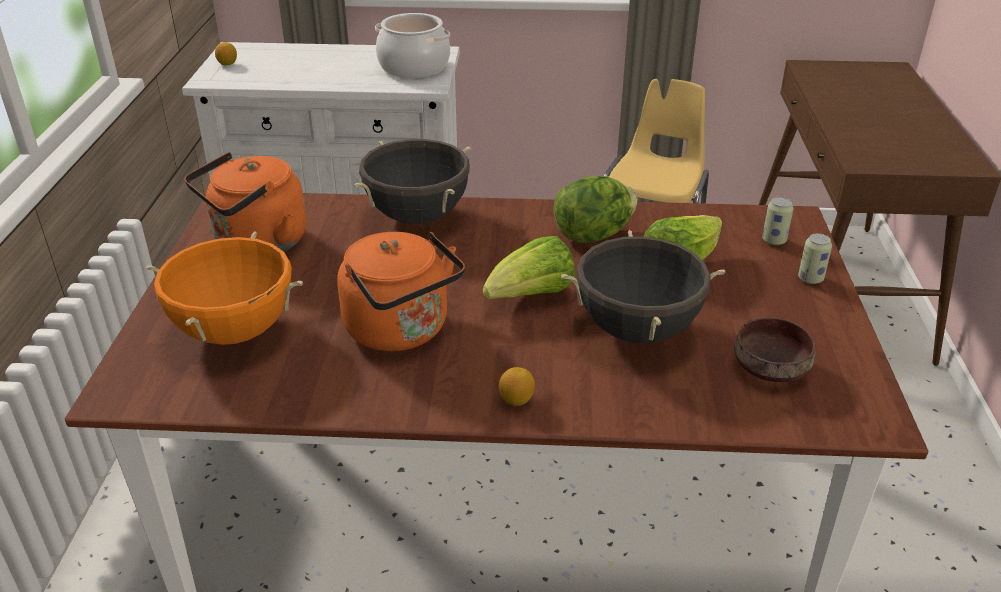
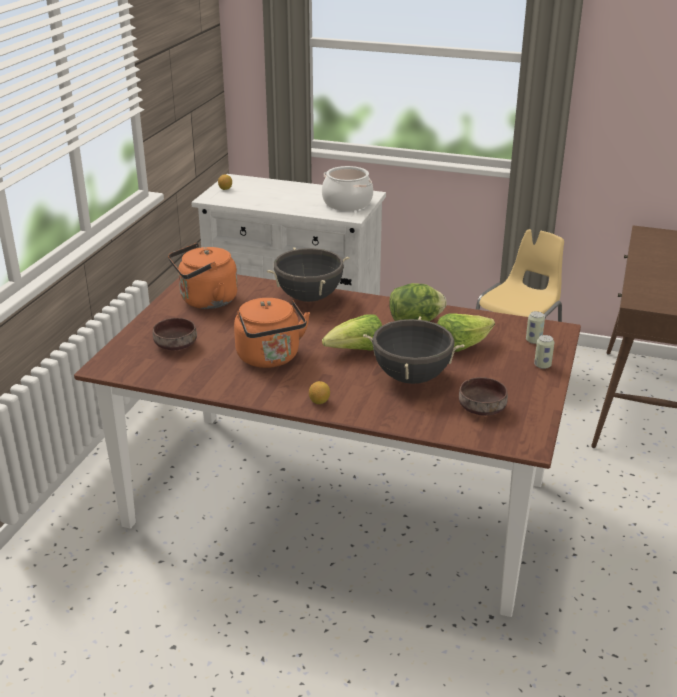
camera: 15 degrees right, 5 degrees down
orange cooking pot [146,231,303,345] -> brown bowl [153,318,197,350]

